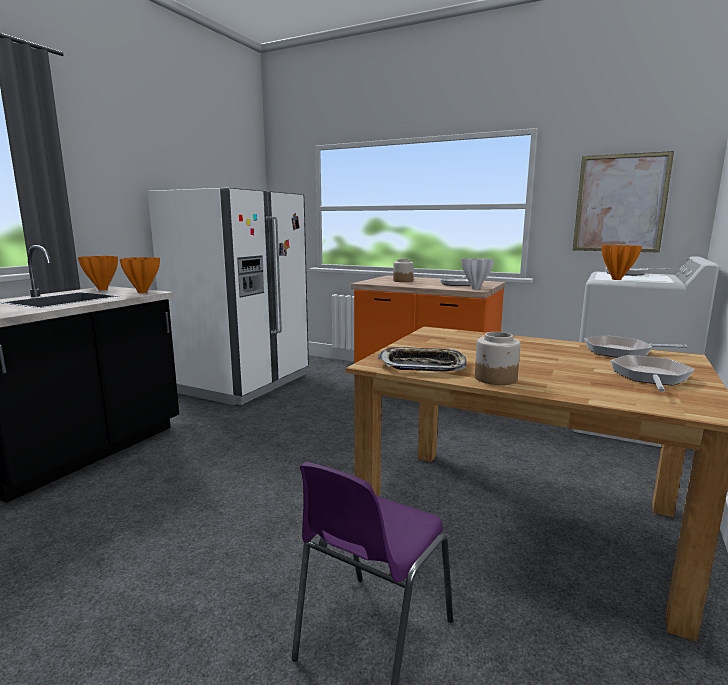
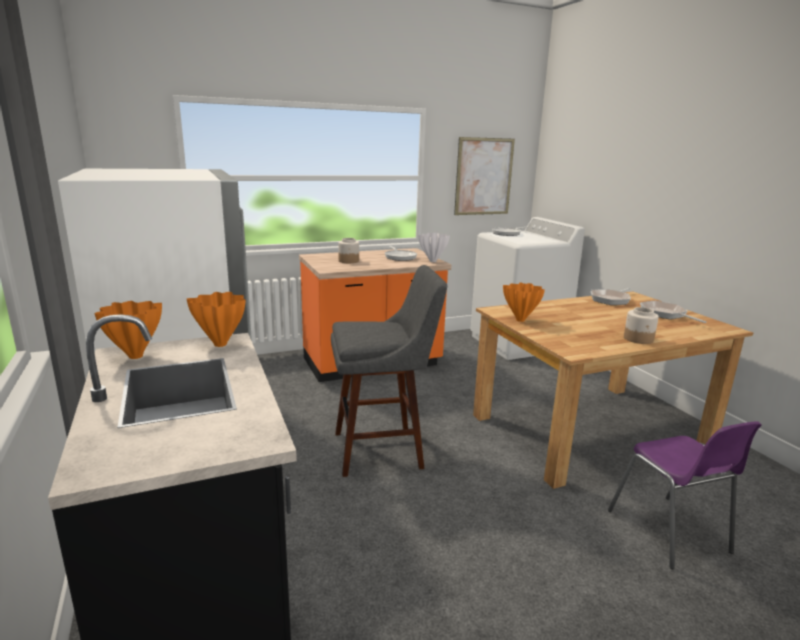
camera: 50 degrees left, 5 degrees up
tray [378,347,467,371] -> none
orange vase [602,245,642,280] -> orange vase moved to [503,283,545,322]
none -> grey stool [331,265,447,477]

